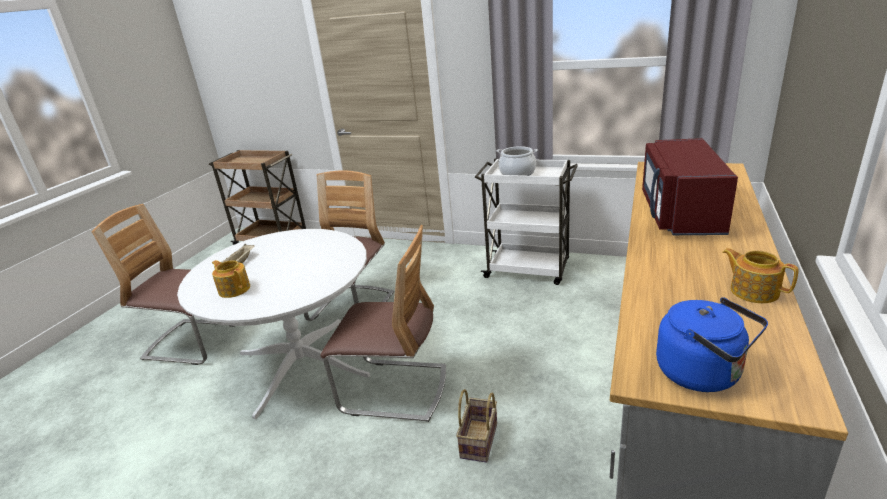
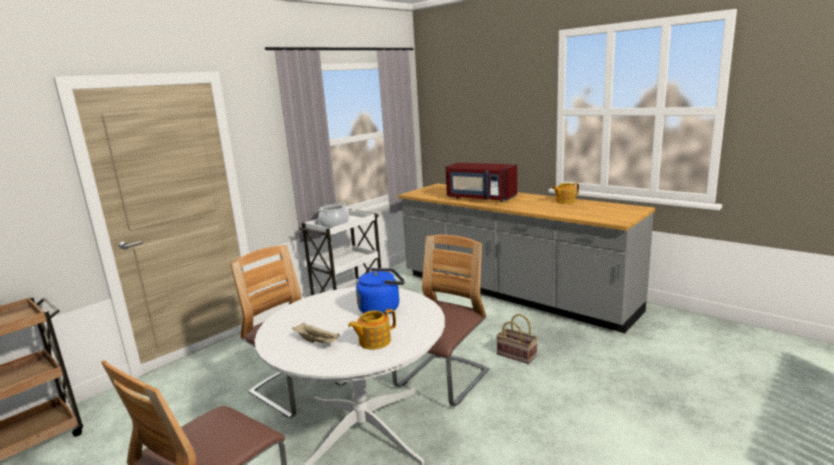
camera: 70 degrees left, 10 degrees down
blue kettle [656,297,768,392] -> blue kettle moved to [356,268,405,314]

